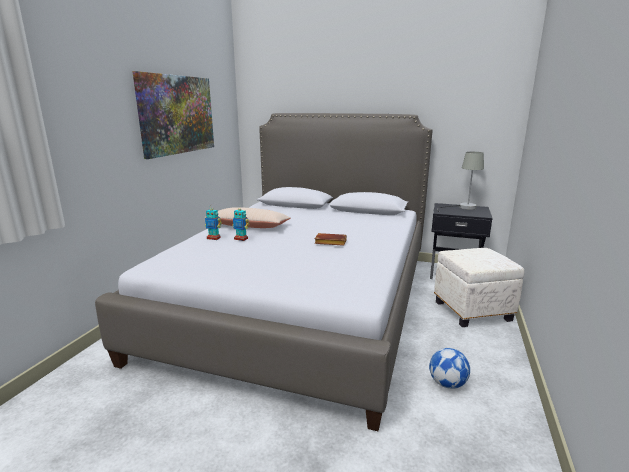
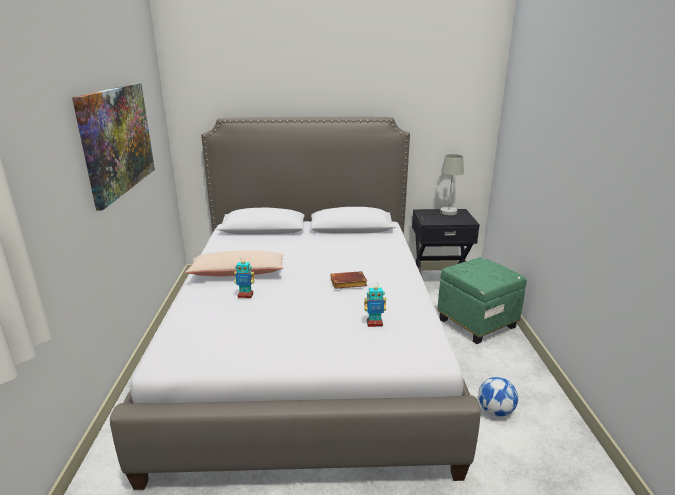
camera: 20 degrees left, 5 degrees up
toy robot [205,205,222,240] -> toy robot moved to [364,286,386,327]
white ottoman [434,248,524,327] -> green ottoman [437,257,527,344]

